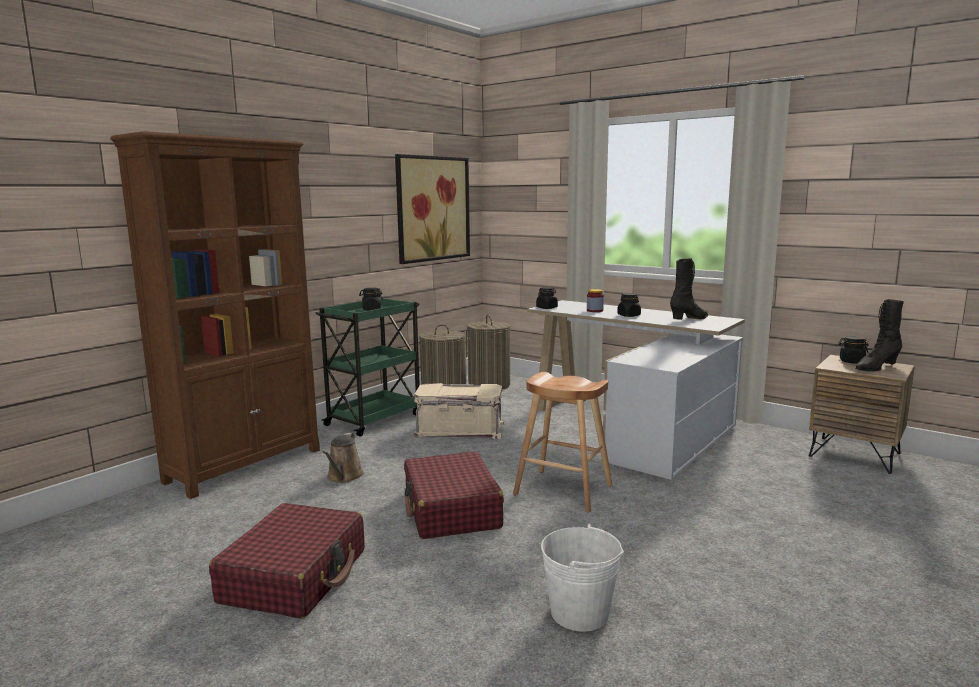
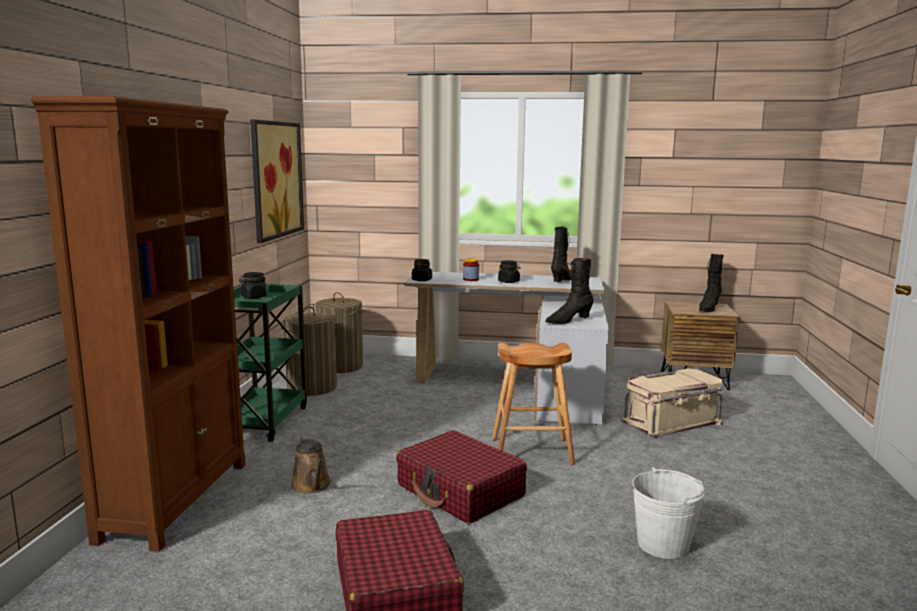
camera: 30 degrees left, 0 degrees up
beige storage box [413,383,504,439] -> beige storage box moved to [621,369,723,439]
black jar [838,336,869,364] -> none
none -> black boot [545,258,593,324]

